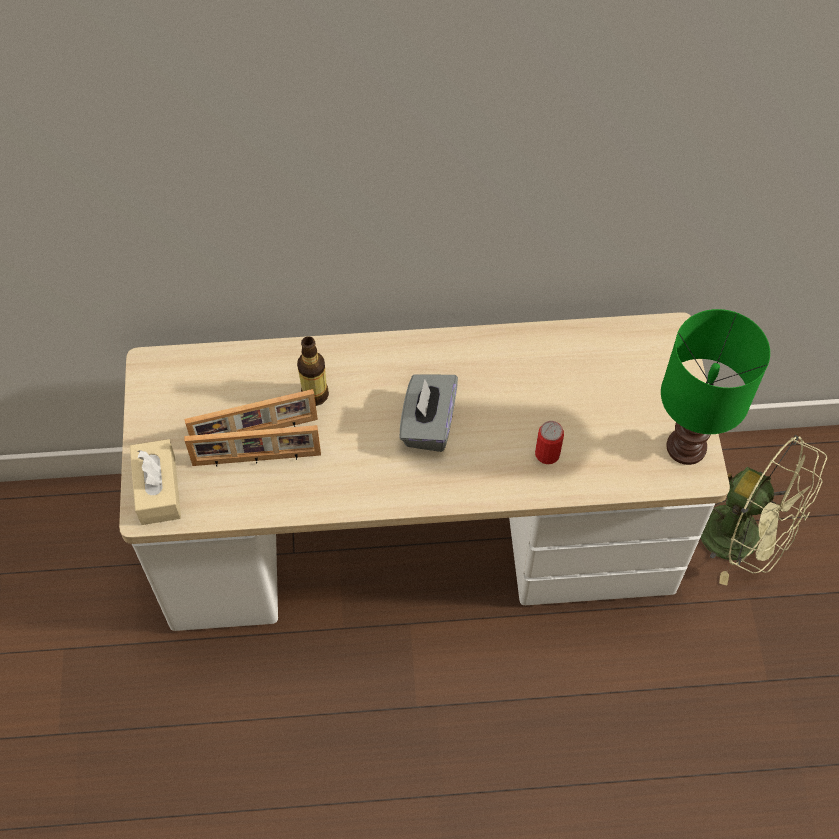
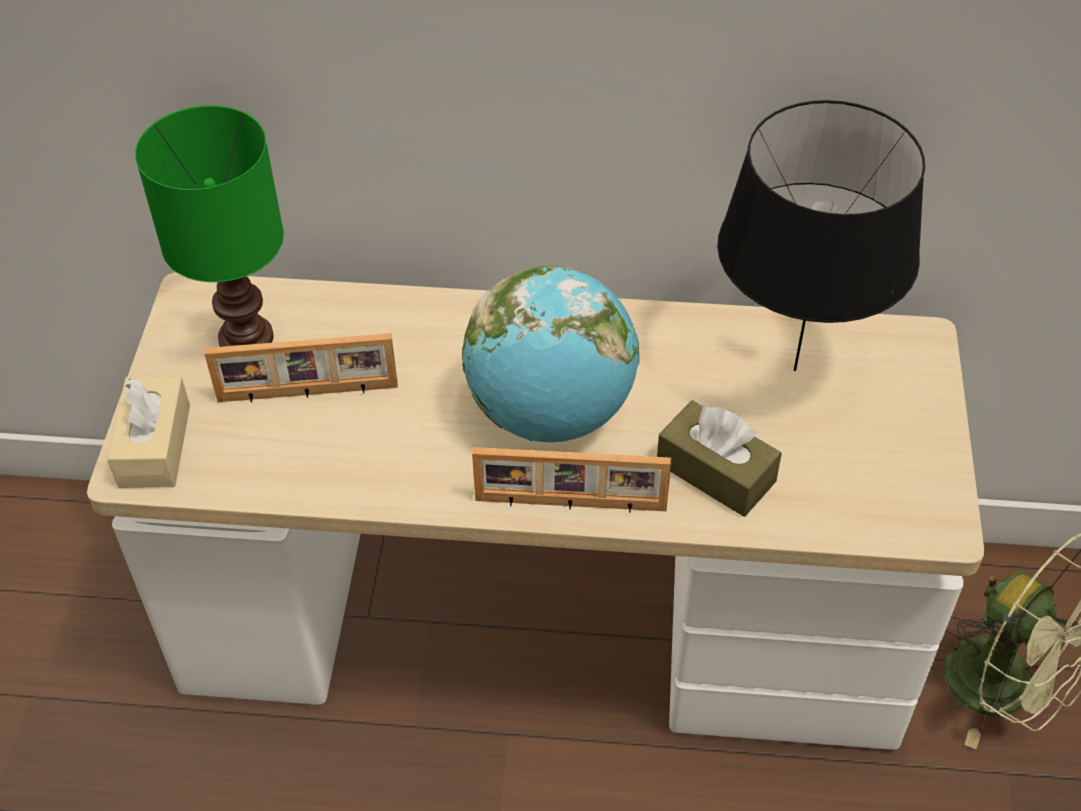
camera: 10 degrees right, 10 degrees down
picture frame [185,425,321,467] -> picture frame moved to [472,447,671,513]
bottle [297,336,329,406] -> none
grey tissue box [400,375,458,452] -> globe [462,266,639,442]
can [535,421,564,464] -> brown tissue box [657,400,782,517]
green table lamp [661,309,770,465] -> green table lamp moved to [135,105,284,347]
none -> black table lamp [717,100,925,371]

